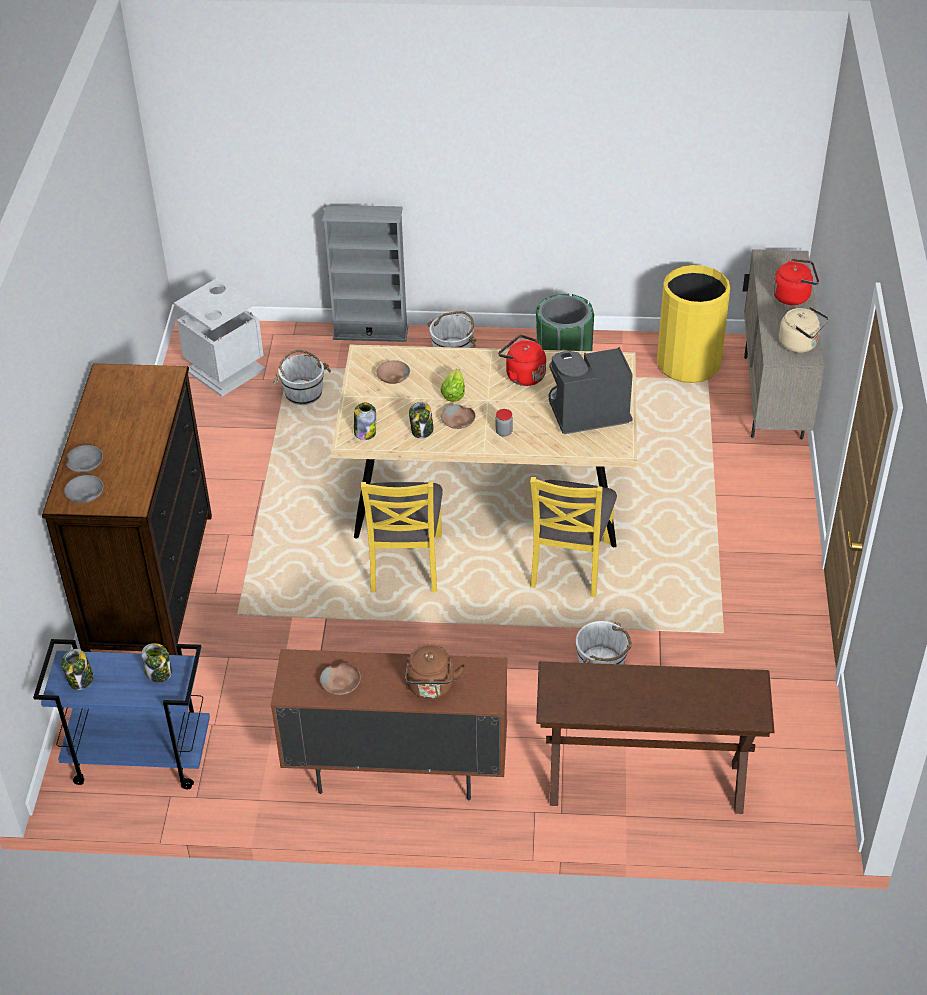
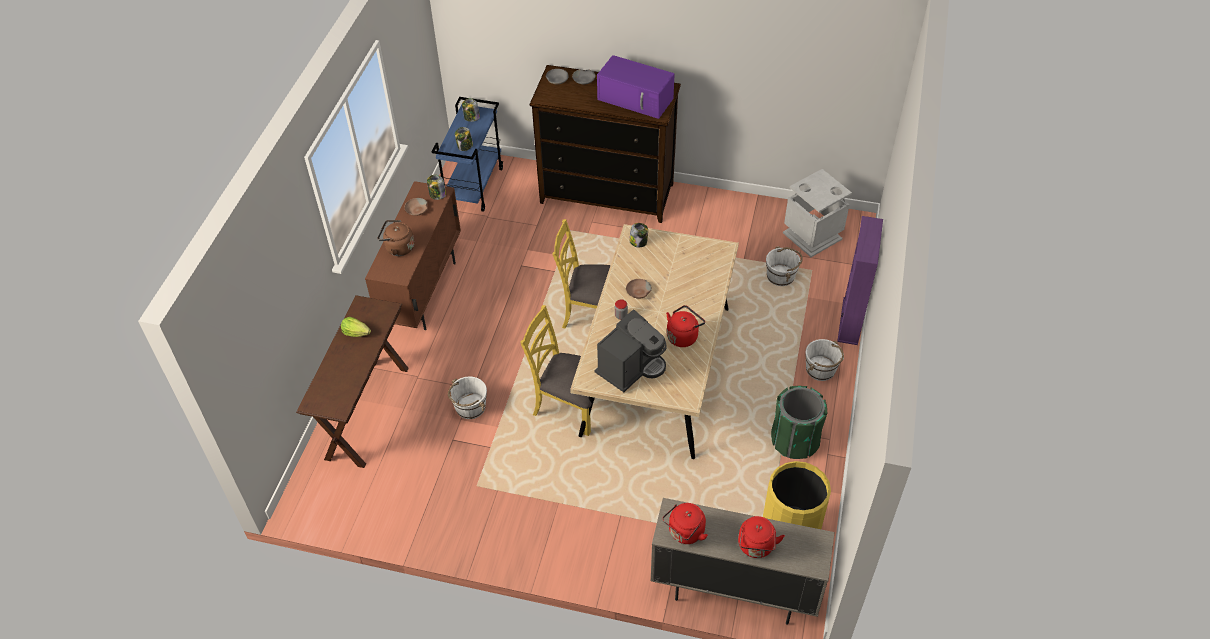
camera: 100 degrees right, 5 degrees up
grey bookcase [322,205,408,342] -> purple bookcase [837,216,883,345]
brown bowl [377,360,410,384] -> none
jar [409,402,434,439] -> jar moved to [427,175,446,200]
lettuce [440,369,465,402] -> lettuce moved to [341,317,371,337]
coffee machine [549,347,633,434] -> coffee machine turned 45 degrees clockwise [595,309,667,392]
beige kettle [779,307,829,353] -> red kettle [663,503,708,544]
none -> purple microwave [597,55,675,119]

